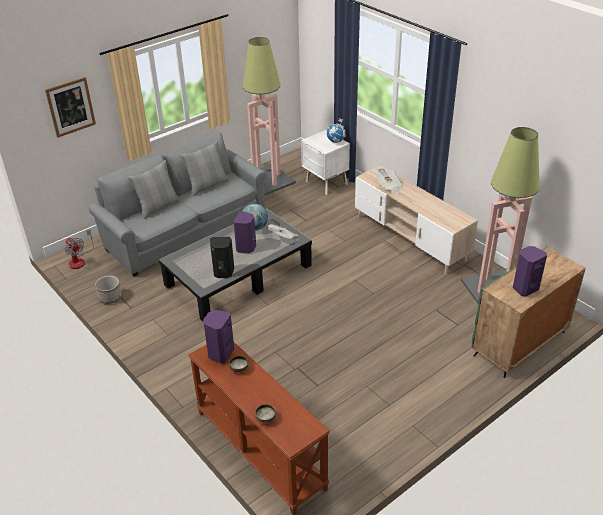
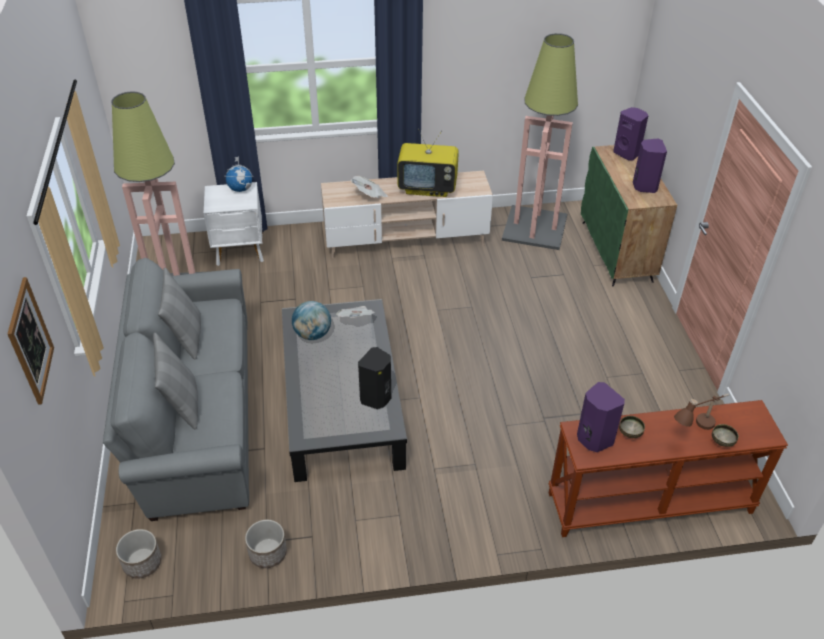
camera: 60 degrees left, 5 degrees up
fan [65,229,94,269] -> planter [116,529,161,578]
purple speaker [233,211,256,253] -> purple speaker moved to [613,107,649,161]
none -> television [397,129,459,197]
none -> brown table lamp [674,394,729,430]

